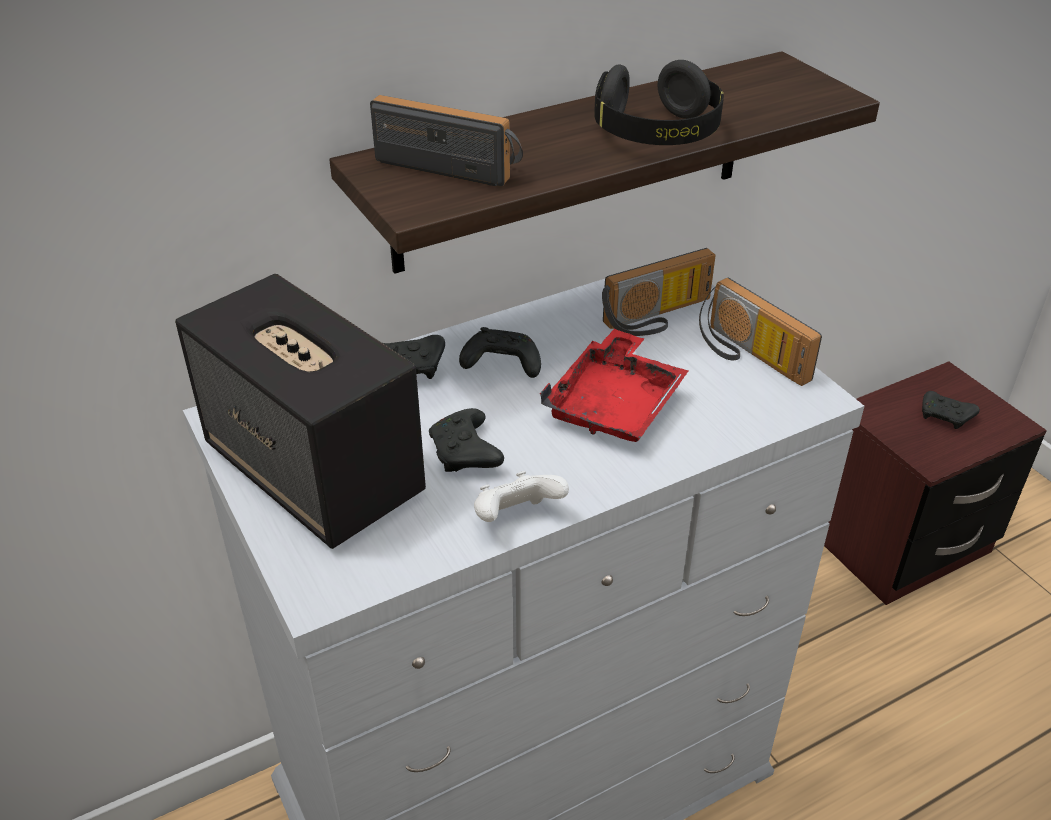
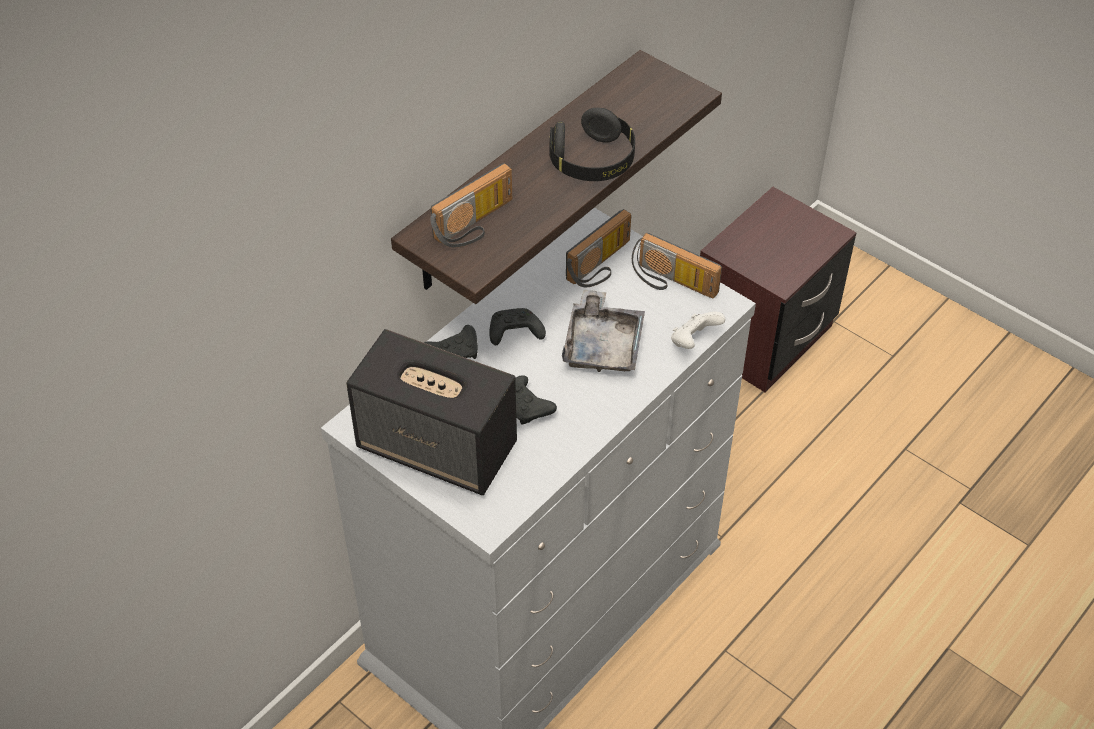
camera: 20 degrees left, 10 degrees up
radio [370,95,523,186] -> radio turned 135 degrees clockwise [430,163,512,247]
white game controller [474,471,569,522] -> white game controller moved to [671,312,725,349]
red tray [540,329,688,442] -> grey tray [562,289,645,372]
black game controller [922,391,980,429] -> none

